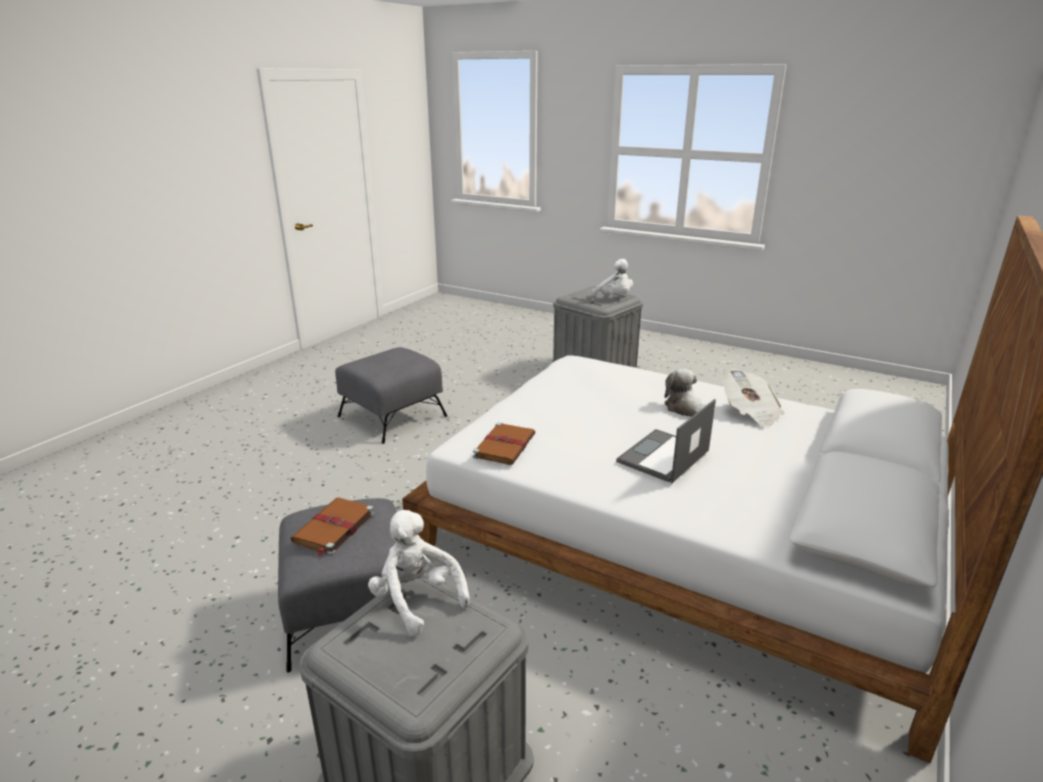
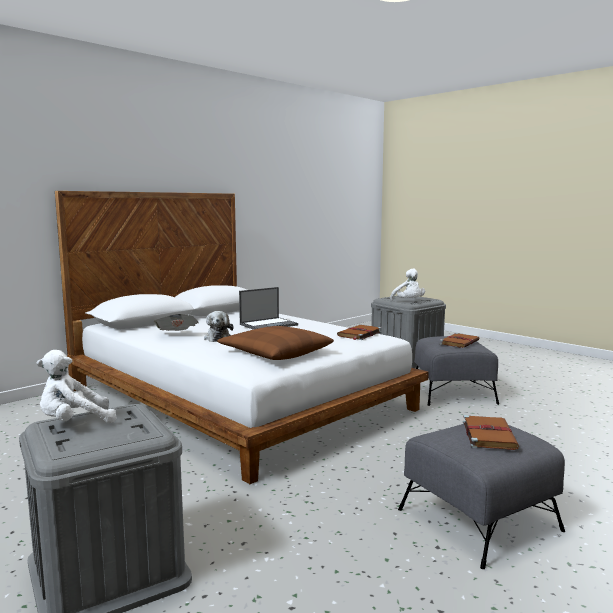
camera: 165 degrees left, 15 degrees down
white plush toy [592,259,633,296] -> white plush toy turned 90 degrees counterclockwise [37,350,117,424]
none -> brown pillow [217,326,334,360]
none -> brown book [463,415,519,450]

